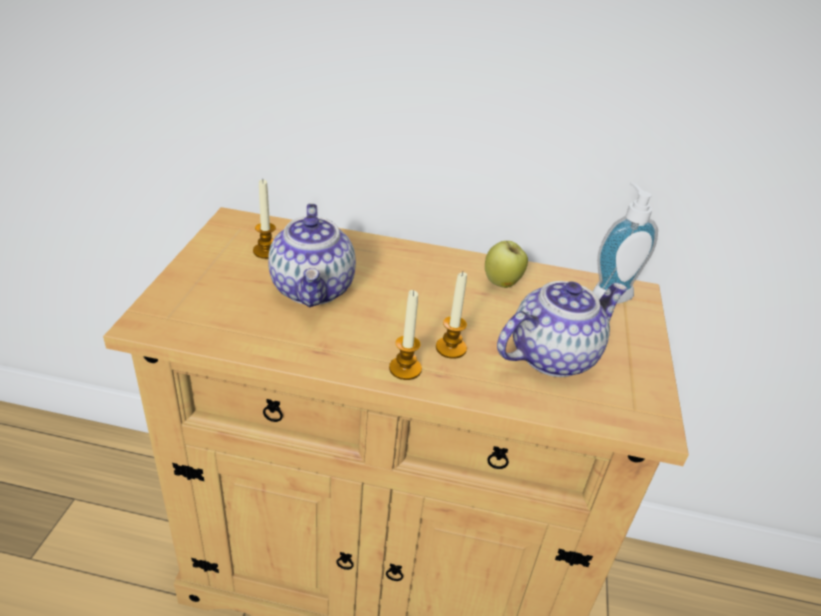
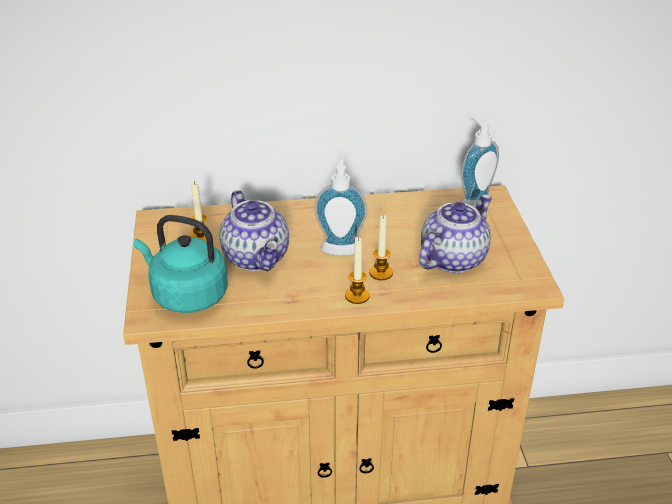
camera: 15 degrees left, 0 degrees up
apple [485,241,528,288] -> none
none -> turquoise kettle [134,215,228,313]
none -> soap dispenser [314,157,367,256]

